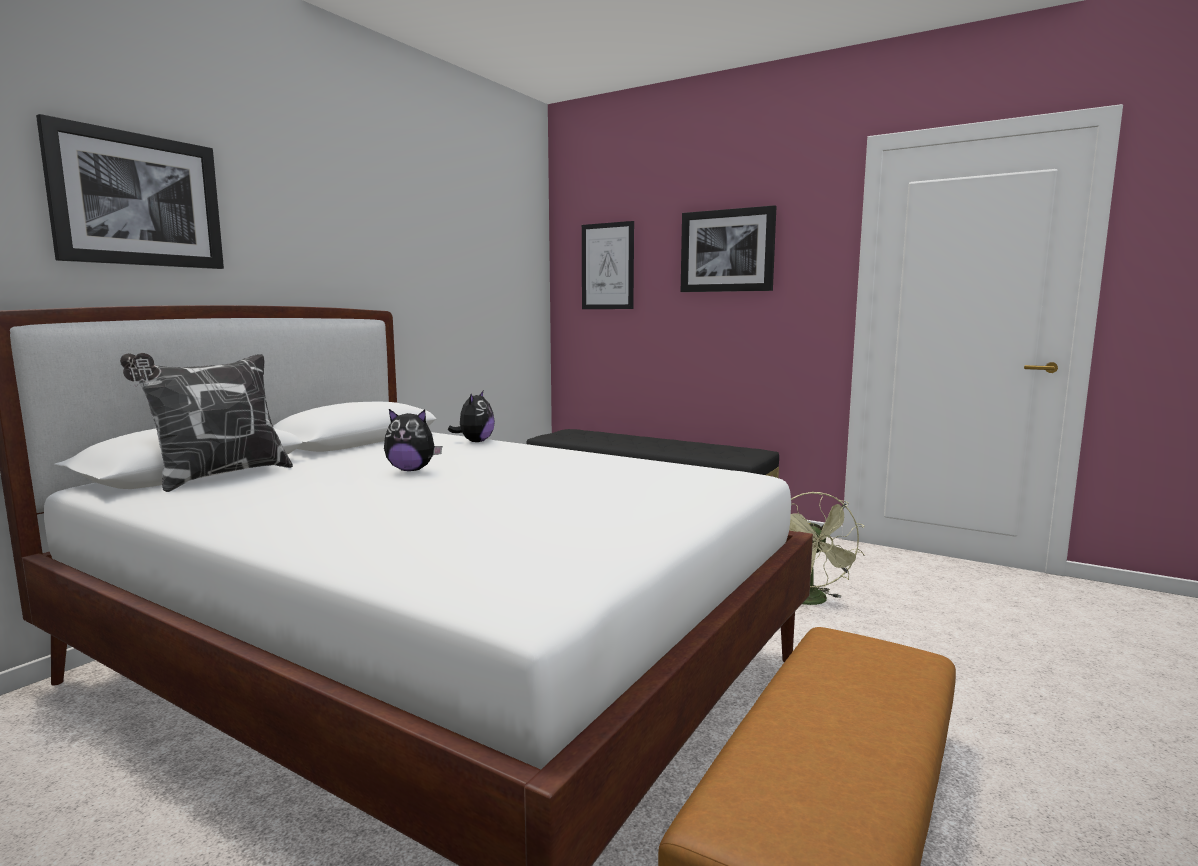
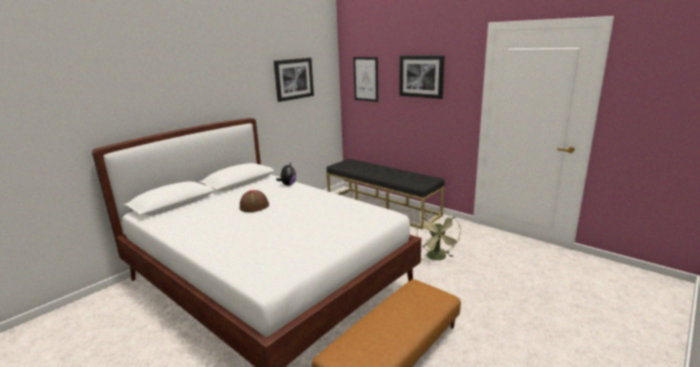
camera: 10 degrees right, 10 degrees up
picture [36,114,224,269] -> picture moved to [274,58,314,102]
pillow [120,353,293,492] -> none
plush toy [384,409,442,471] -> brown hat [240,190,269,212]

